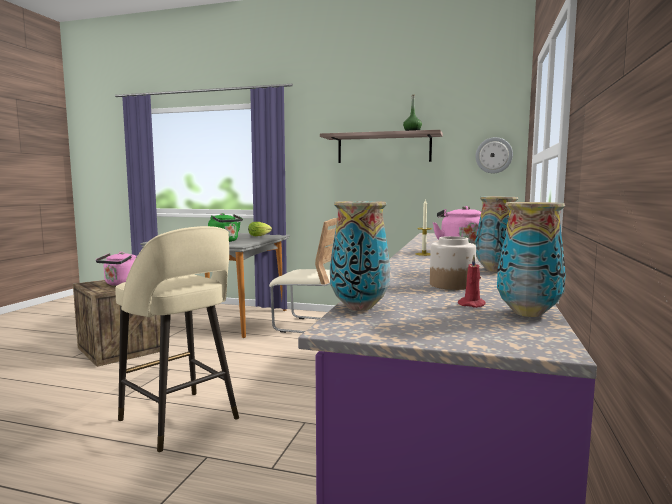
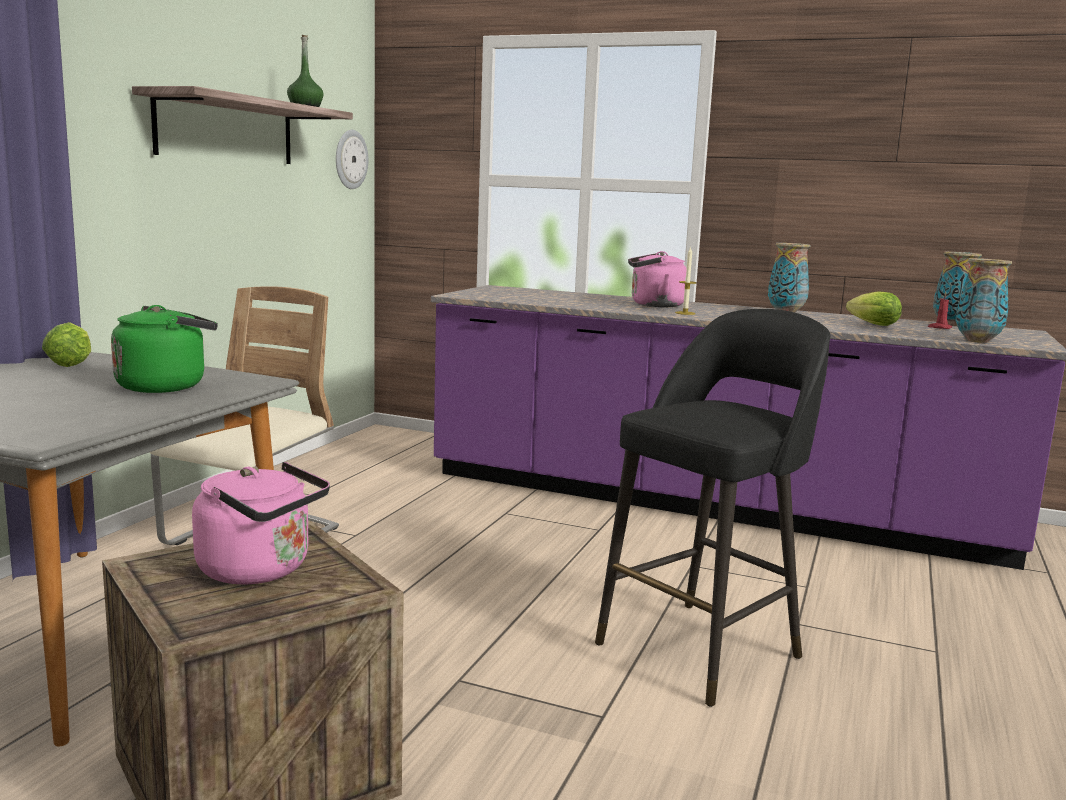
camera: 85 degrees left, 5 degrees up
beige stool [115,226,239,453] -> black stool [595,309,830,707]
jar [430,236,476,290] -> lettuce [846,291,902,326]

